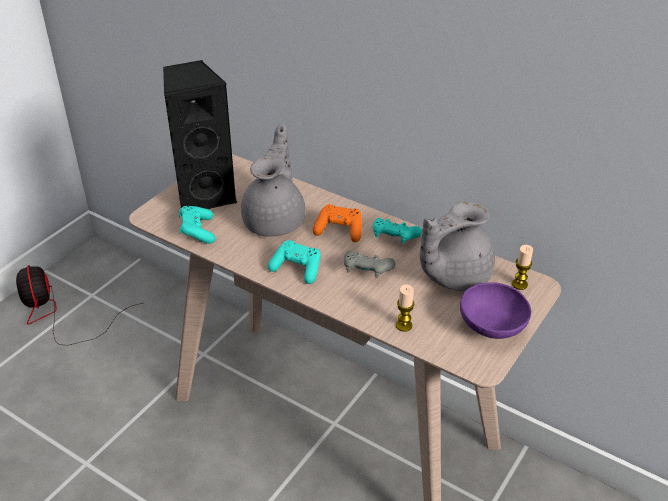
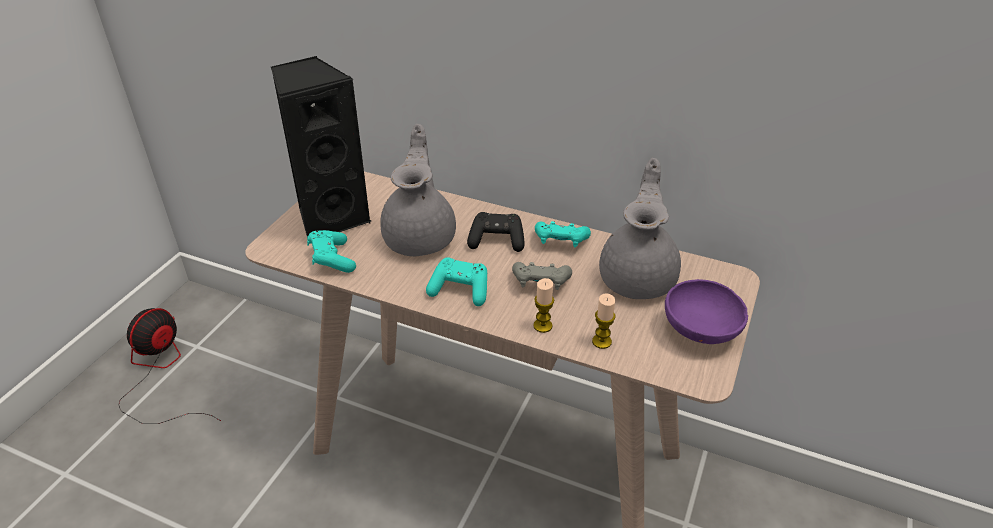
camera: 10 degrees left, 0 degrees up
fan [16,265,143,345] -> fan turned 60 degrees clockwise [118,308,221,424]
orange game controller [313,204,362,242] -> black game controller [467,212,525,252]
grey teapot [420,202,495,291] -> grey teapot turned 150 degrees clockwise [599,158,681,299]
candle [512,245,533,290] -> candle moved to [533,278,554,333]

